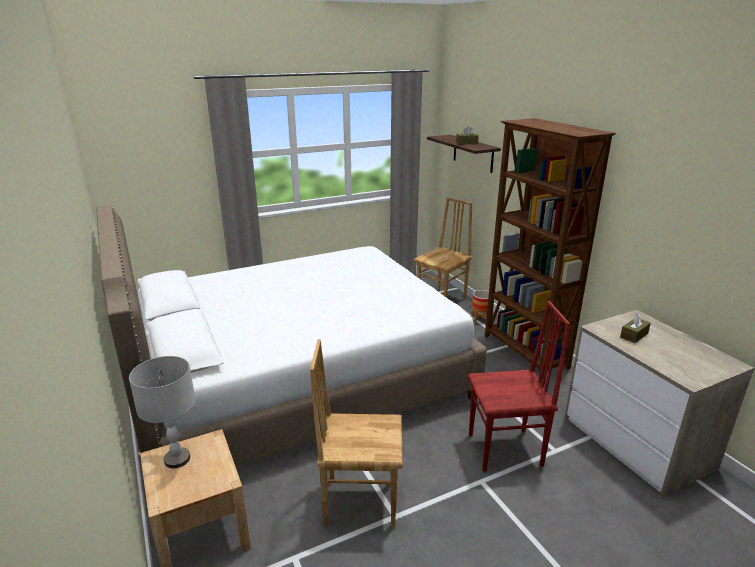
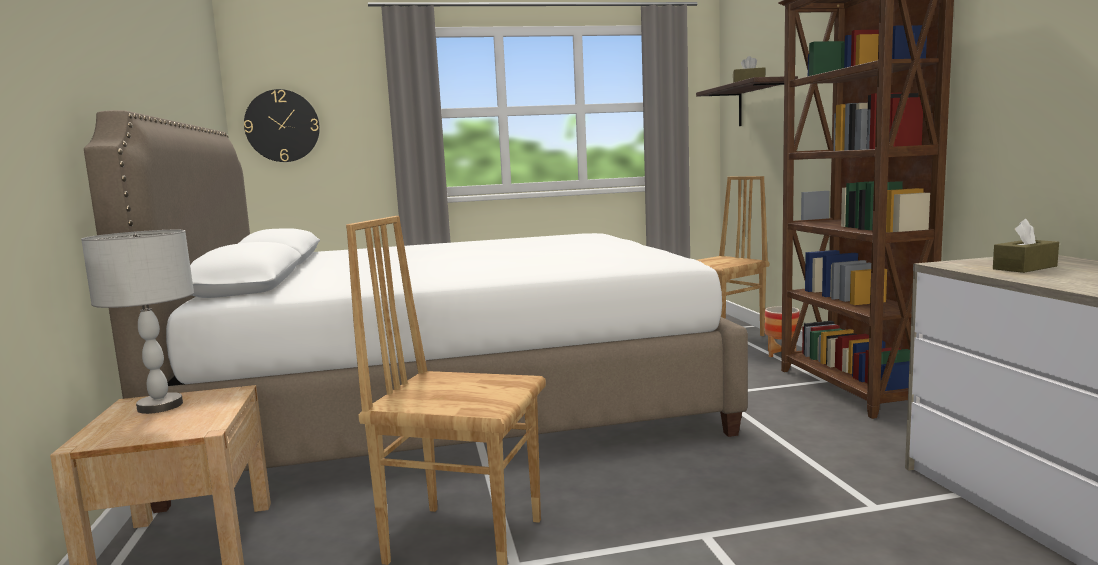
camera: 15 degrees right, 15 degrees down
red chair [468,301,570,472] -> none
none -> wall clock [244,89,320,162]

